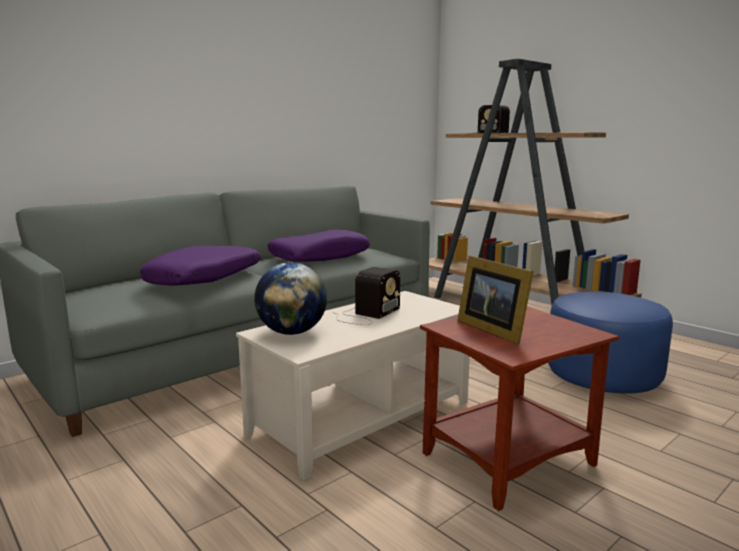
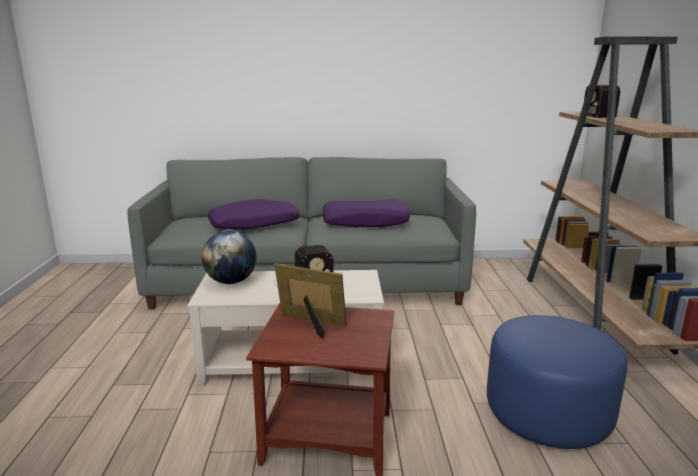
camera: 40 degrees right, 5 degrees up
picture frame [457,256,534,345] -> picture frame turned 105 degrees clockwise [274,263,347,339]

